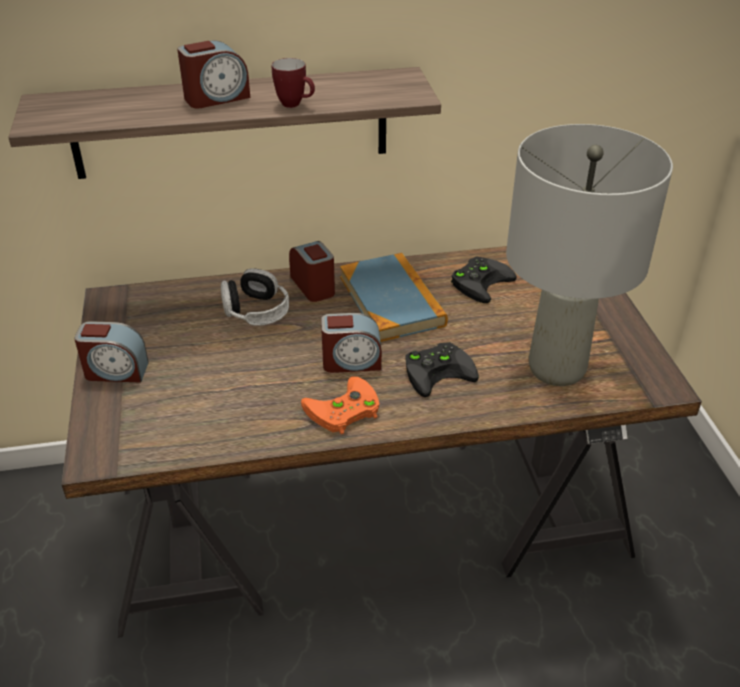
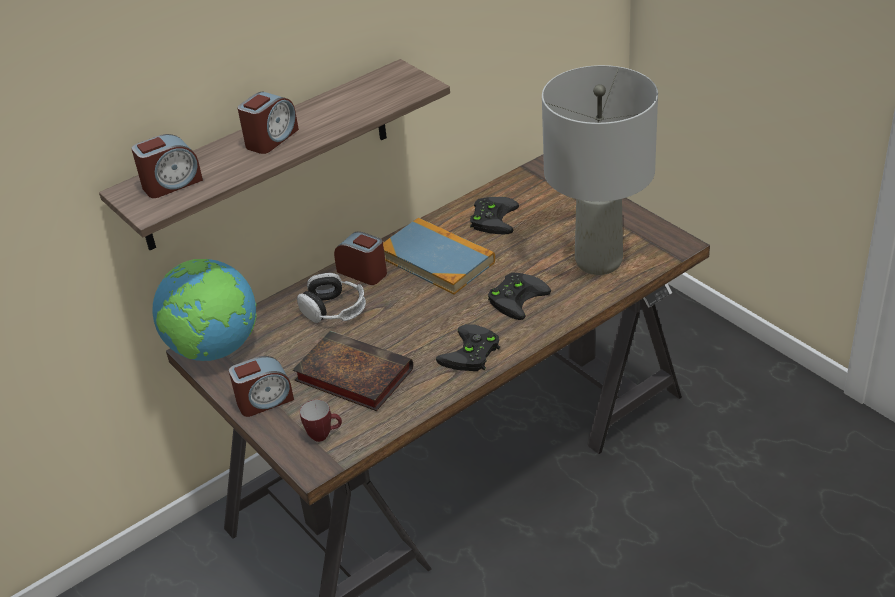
camera: 25 degrees left, 0 degrees up
mug [271,58,315,108] -> mug moved to [300,400,342,442]
orange game controller [301,376,379,434] -> black game controller [436,324,500,371]
alarm clock [321,313,382,373] -> alarm clock moved to [131,134,203,198]
none -> globe [152,259,257,361]
none -> book [293,331,413,411]

